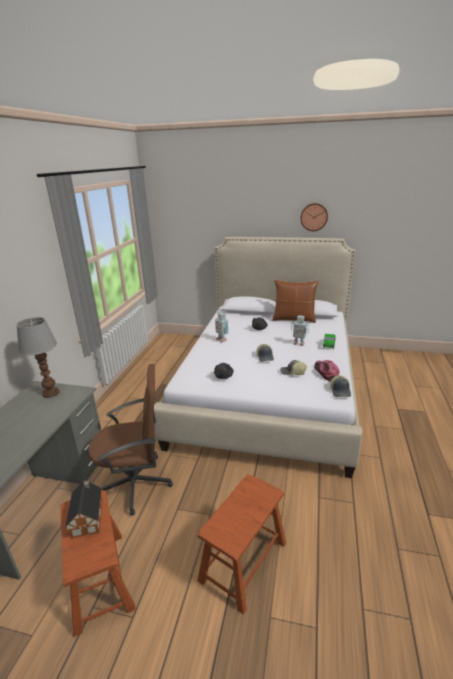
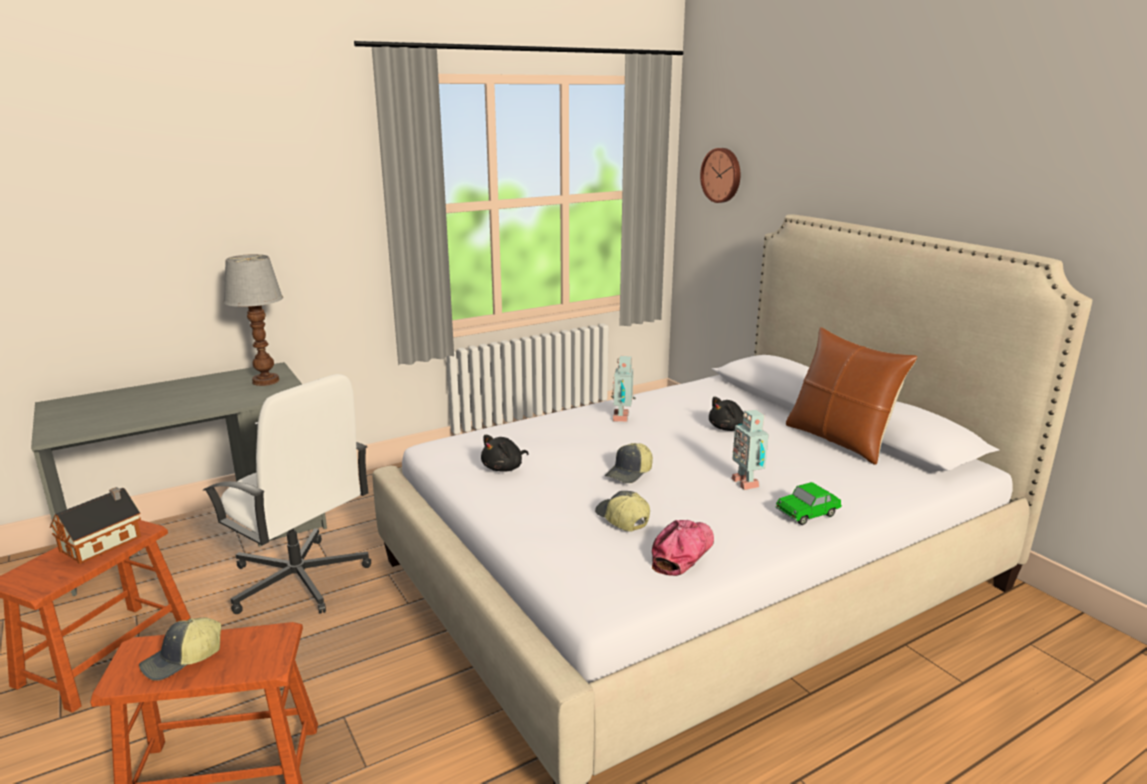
camera: 45 degrees right, 5 degrees down
brown office chair [88,364,173,516] -> white office chair [202,374,371,614]
wall clock [300,203,328,231] -> wall clock moved to [700,148,740,203]
cap [330,375,351,397] -> cap moved to [139,617,221,681]

